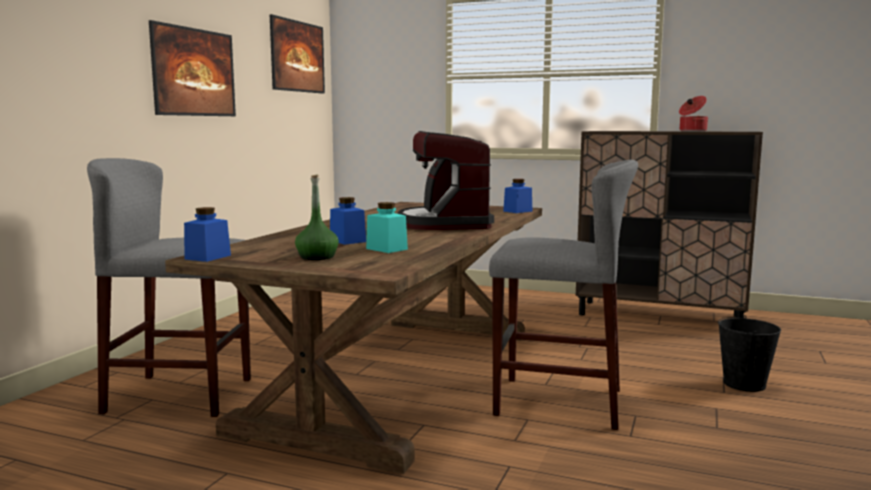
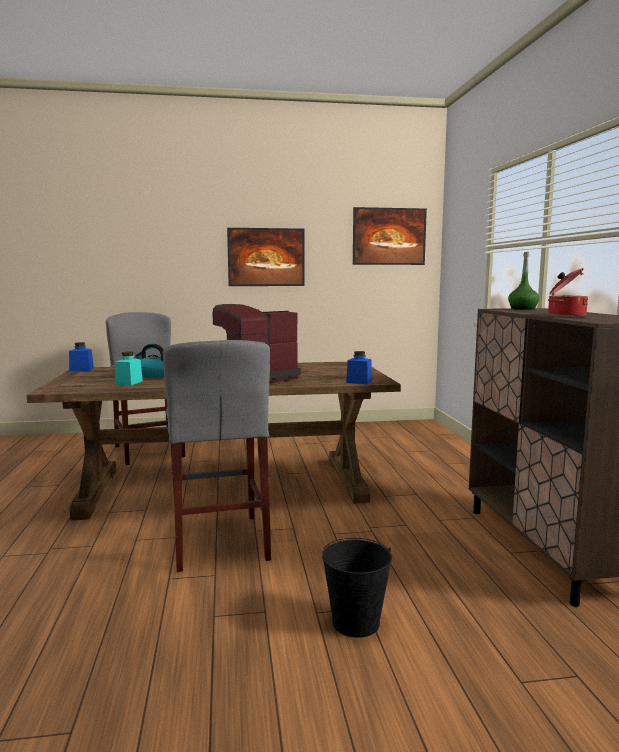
camera: 60 degrees right, 0 degrees up
green bottle [295,175,339,260] -> green bottle moved to [508,252,539,310]
blue jar [330,197,366,245] -> kettle [135,344,164,378]

